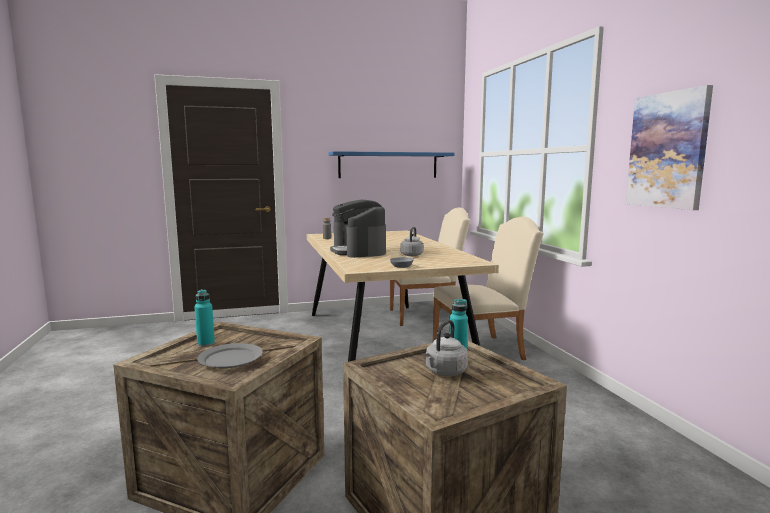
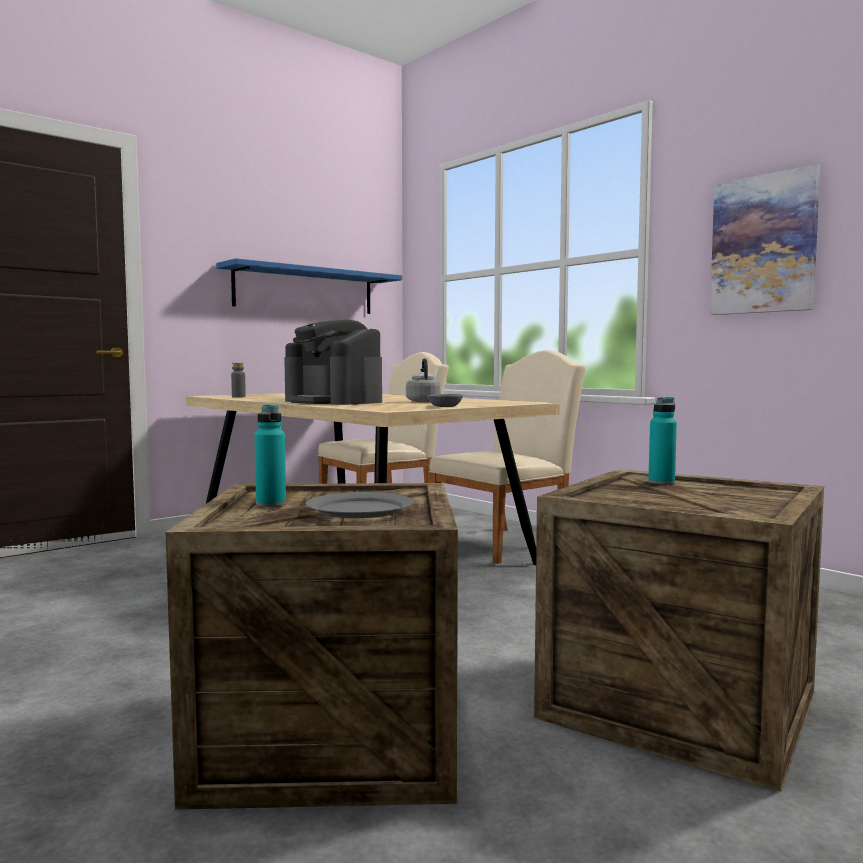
camera: 25 degrees left, 5 degrees down
grey kettle [426,320,468,376] -> none

